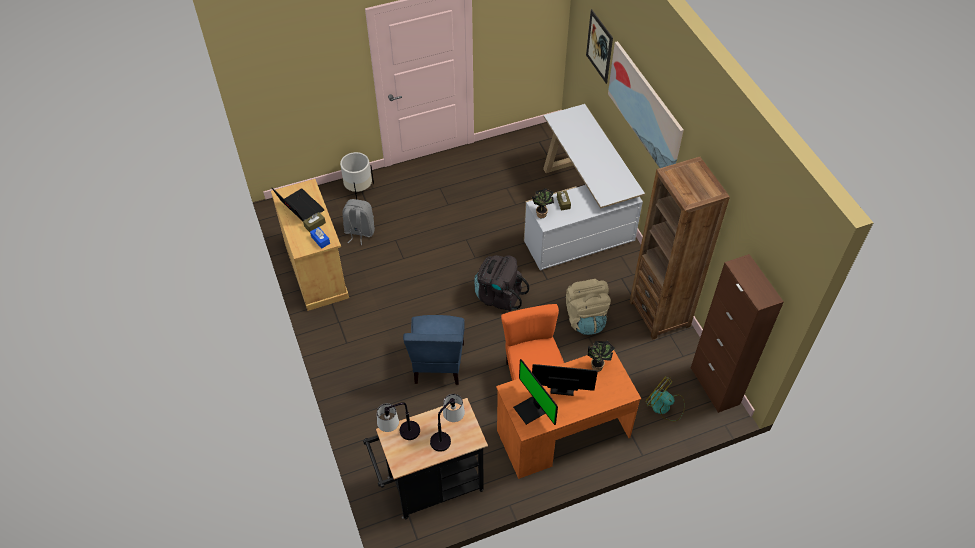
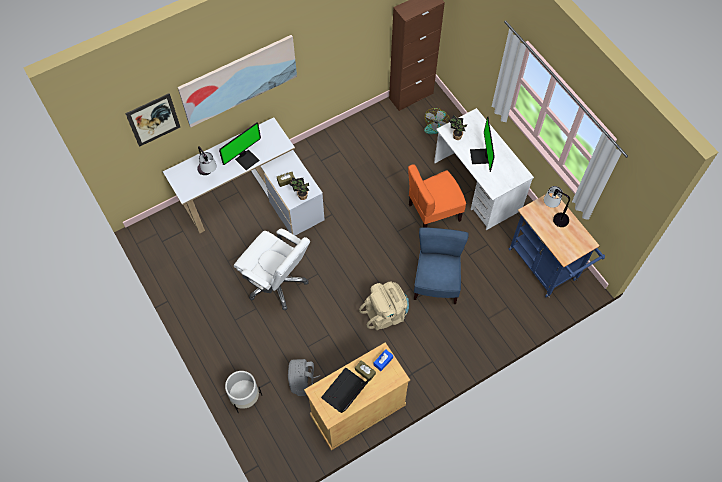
camera: 100 degrees left, 10 degrees up
black cart [363,398,488,519] -> blue cart [508,193,605,297]
table lamp [377,402,420,440] -> table lamp moved to [197,146,216,175]
blue chair [403,315,465,385] -> blue chair turned 75 degrees counterclockwise [414,227,469,304]
black backpack [474,255,529,311] -> none
orange desk [496,350,641,479] -> white desk [434,108,534,230]
monitor [513,359,558,425] -> monitor moved to [219,122,261,170]
beige backpack [566,279,611,335] -> beige backpack moved to [359,282,409,330]
brown bookcase [630,157,730,340] -> none
none -> white office chair [234,229,310,310]

